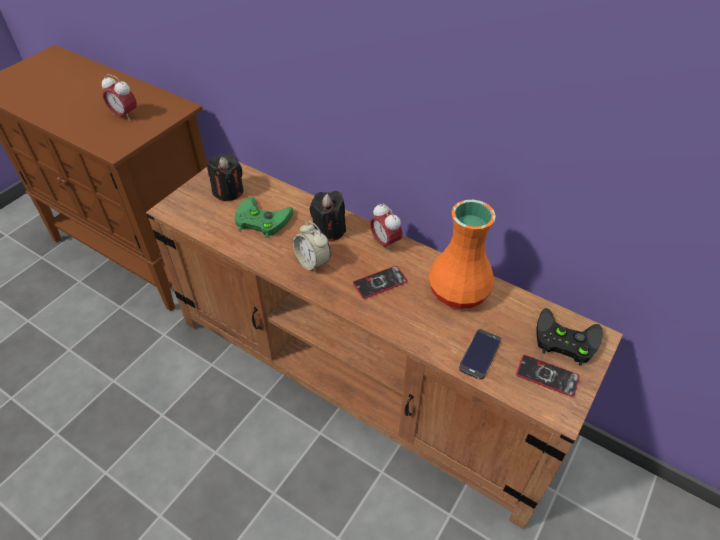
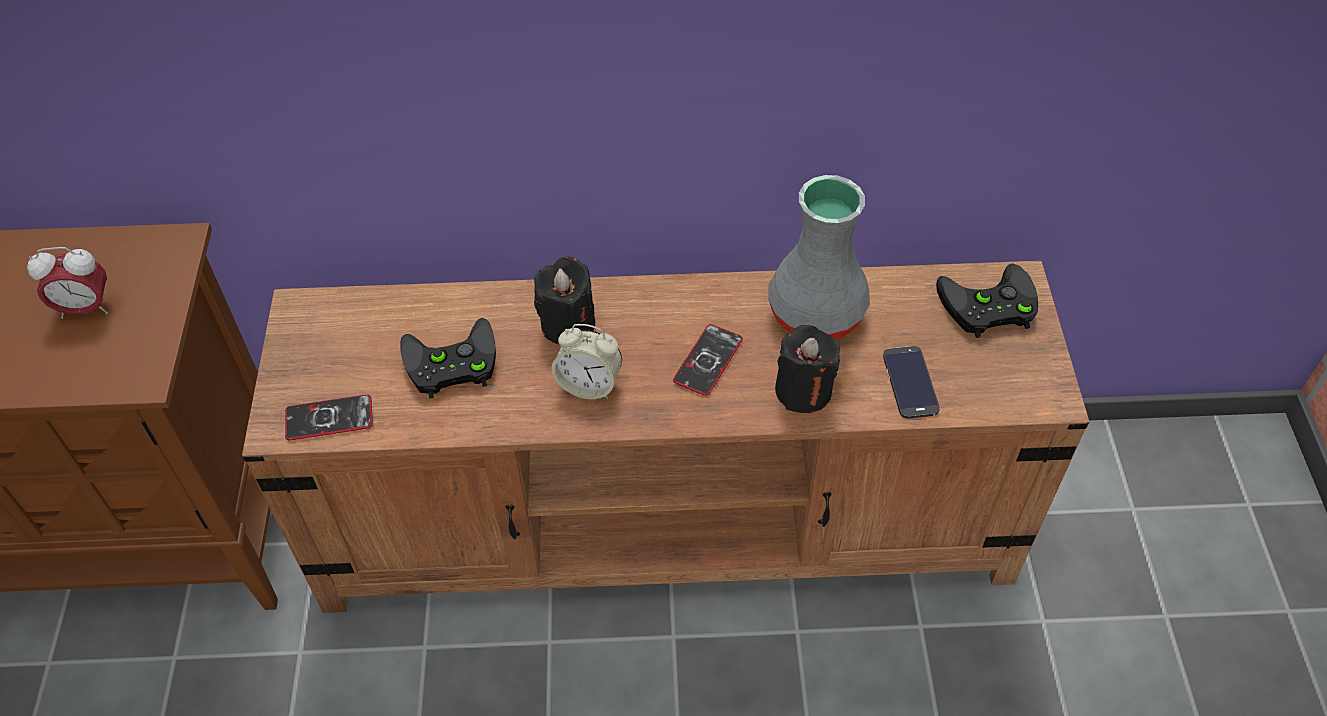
camera: 35 degrees left, 5 degrees up
black candle [207,153,243,201] -> black candle moved to [775,325,840,413]
green game controller [234,197,293,238] -> black game controller [400,318,496,399]
alarm clock [370,203,402,253] -> none
orange vase [429,200,496,309] -> grey vase [768,175,870,339]
phone [516,355,579,397] -> phone moved to [285,394,373,440]

